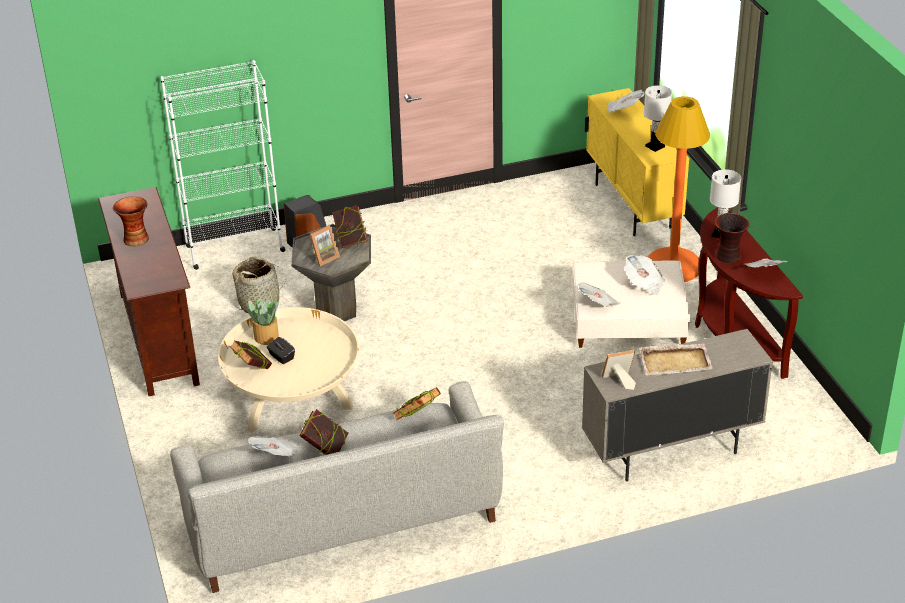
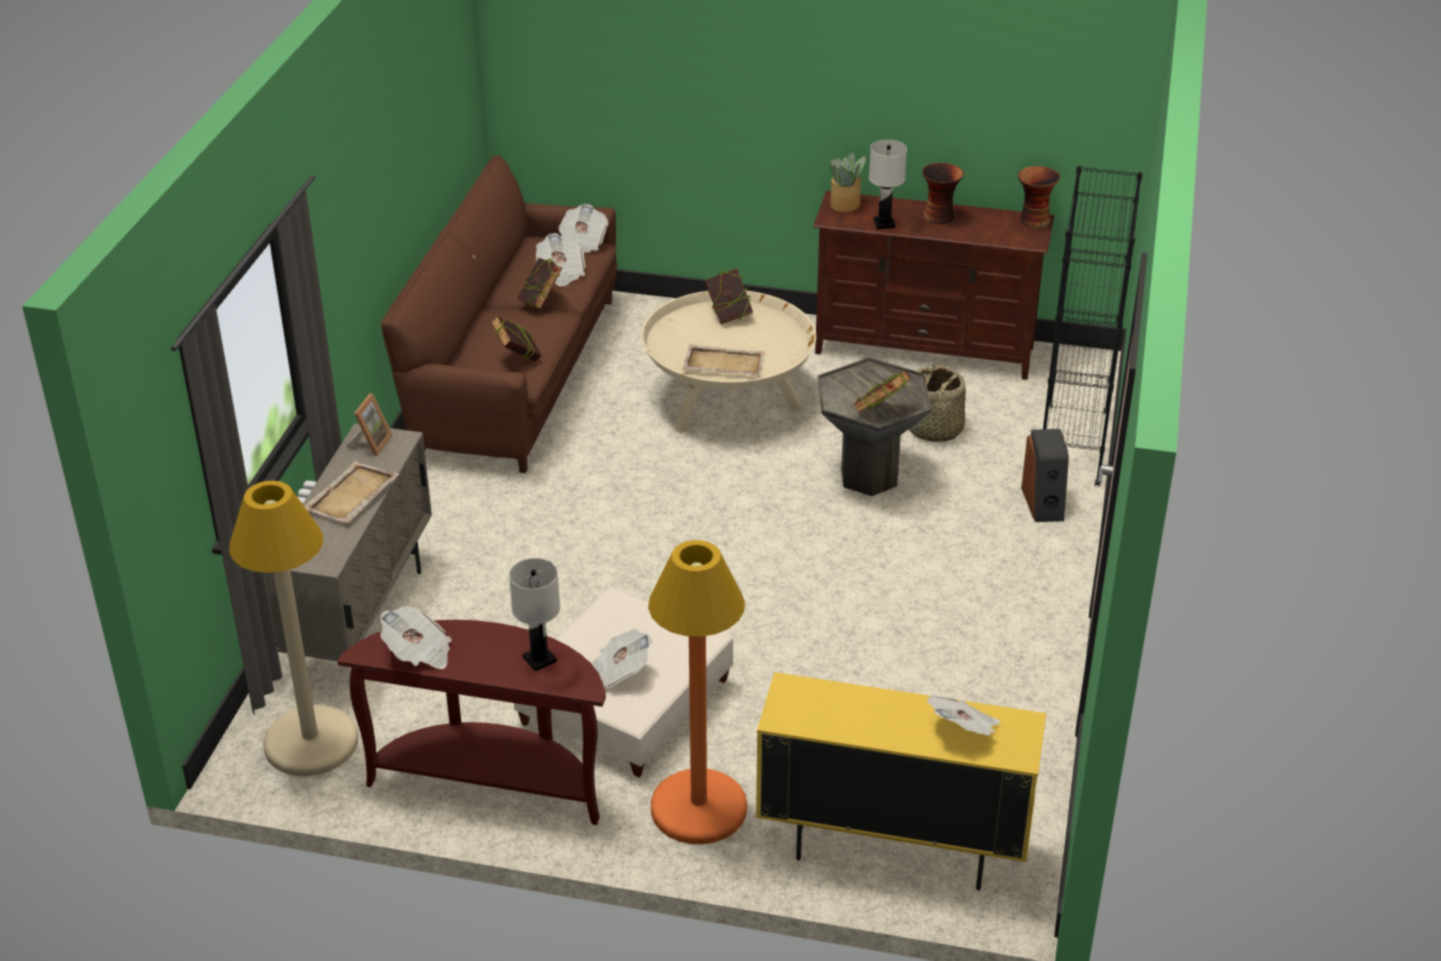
camera: 120 degrees right, 0 degrees up
white bookcase [160,60,286,270] -> black bookcase [1043,166,1142,486]
grey sofa [170,381,504,593] -> brown sofa [381,155,618,473]
potted plant [246,299,279,345] -> potted plant moved to [830,152,865,212]
black tissue box [267,337,295,364] -> none
picture frame [307,225,340,266] -> none
newspaper [578,282,620,307] -> newspaper moved to [558,204,608,253]
white table lamp [644,85,672,152] -> white table lamp moved to [869,139,907,229]
vase [715,213,750,263] -> vase moved to [1018,166,1060,228]
none -> beige floor lamp [229,480,358,776]
none -> beige tray [682,344,766,375]

